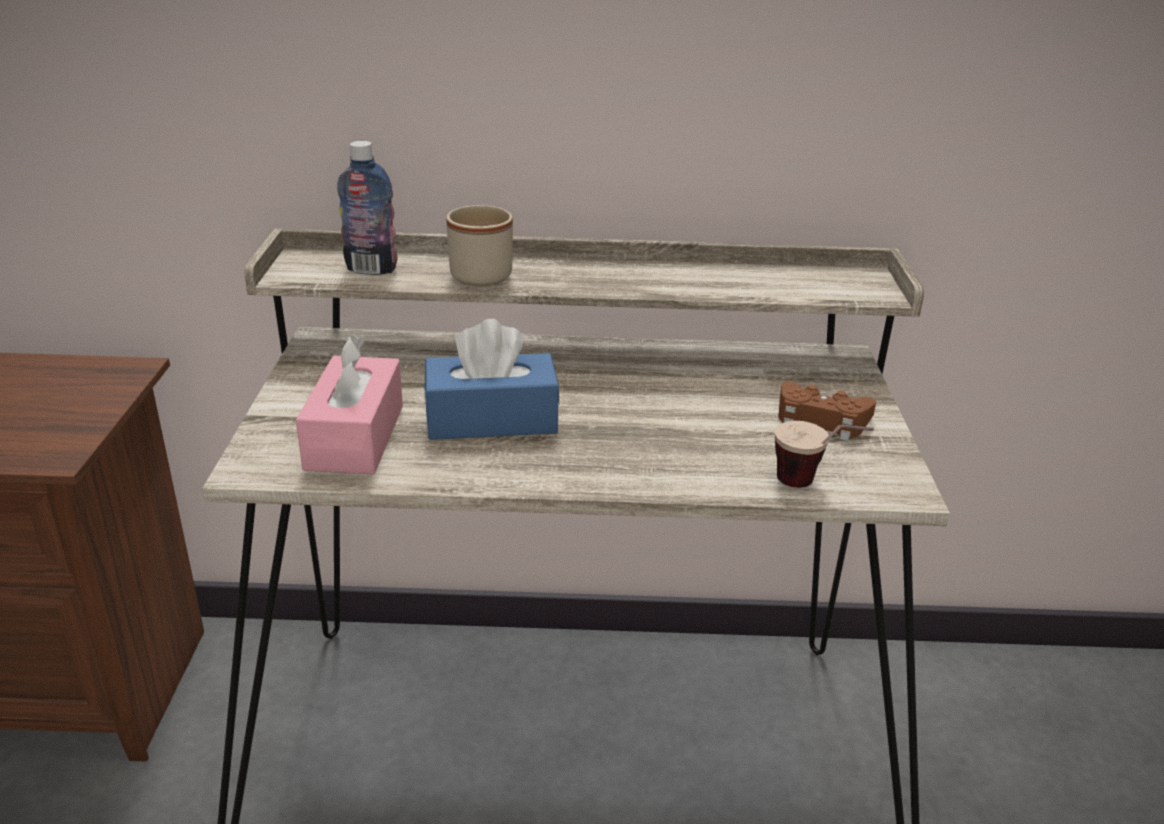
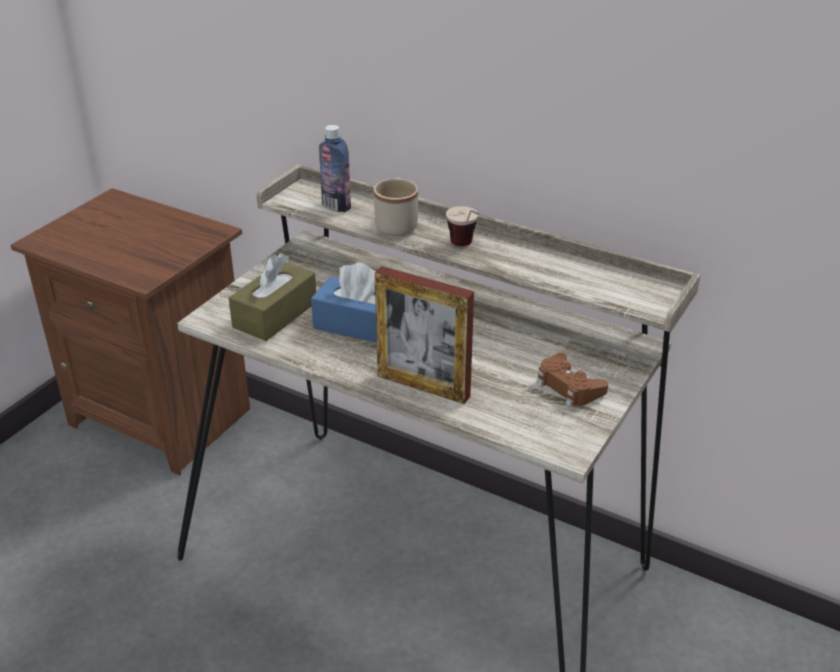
camera: 30 degrees right, 5 degrees up
pink tissue box [296,334,403,474] -> brown tissue box [229,253,316,341]
cup [774,421,874,488] -> cup moved to [446,206,479,246]
none -> picture frame [375,266,474,404]

